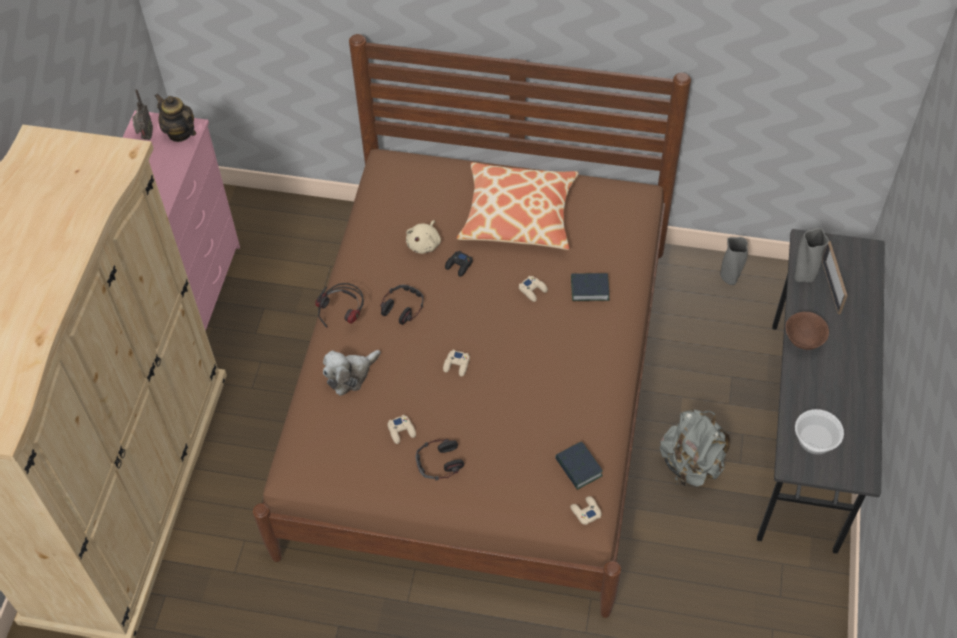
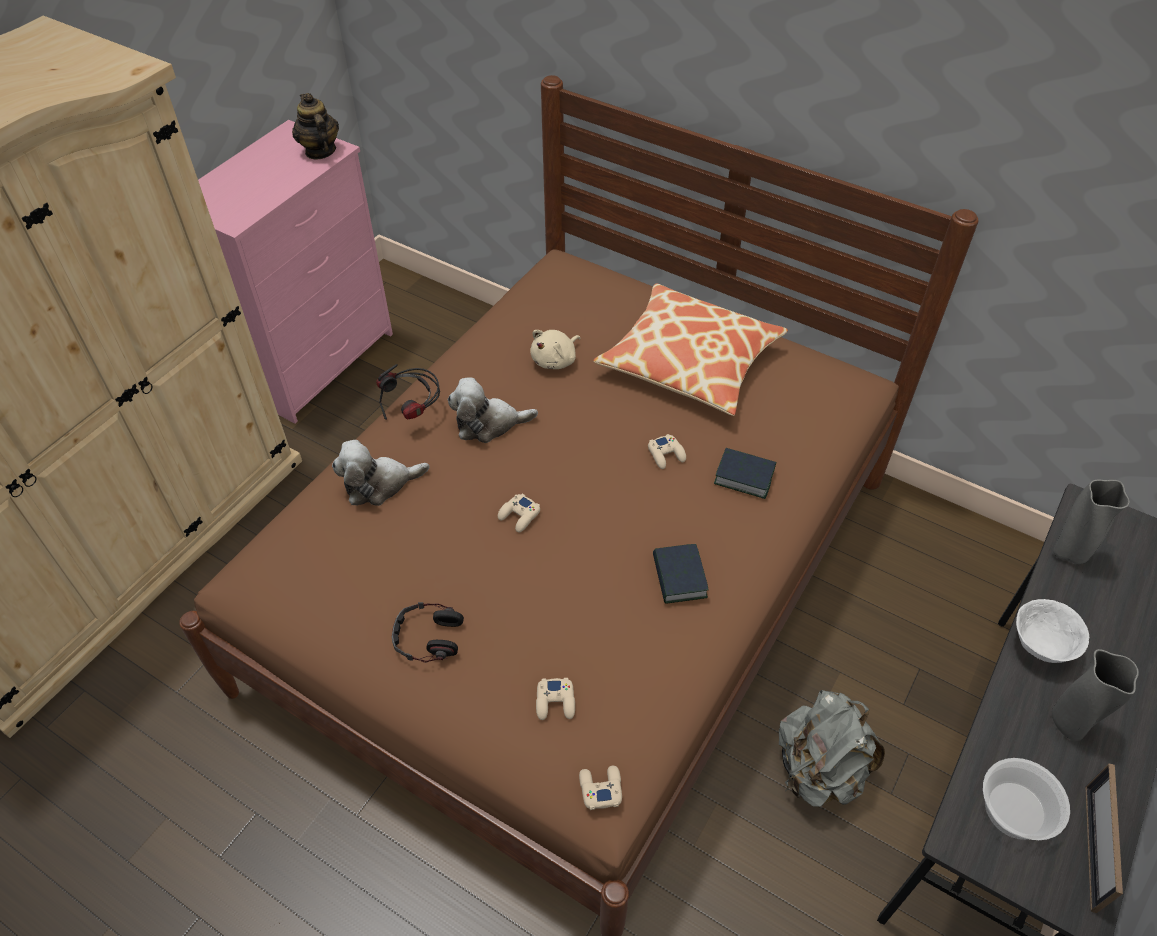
camera: 20 degrees right, 5 degrees down
radio [132,89,153,140] -> none
headphones [380,285,424,325] -> plush toy [447,378,538,443]
beige game controller [387,415,416,444] -> beige game controller moved to [536,678,575,720]
black game controller [445,251,473,277] -> none
book [555,442,603,490] -> book moved to [653,544,709,604]
grey vase [720,237,748,285] -> grey vase moved to [1052,649,1139,741]
brown bowl [786,312,829,350] -> white bowl [1016,599,1089,663]
picture frame [822,241,848,314] -> picture frame moved to [1085,763,1123,913]

